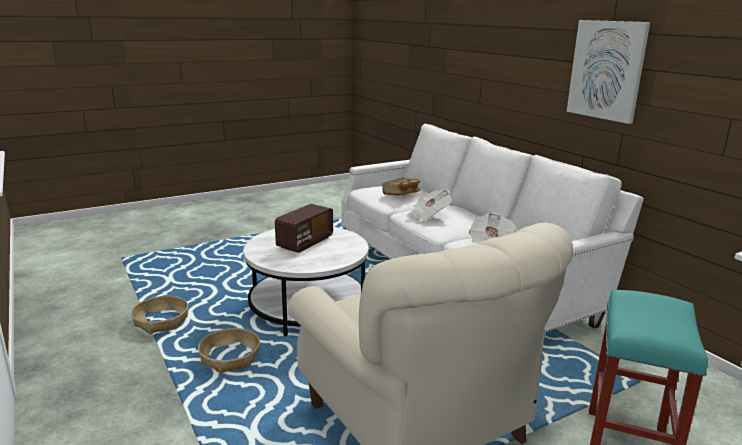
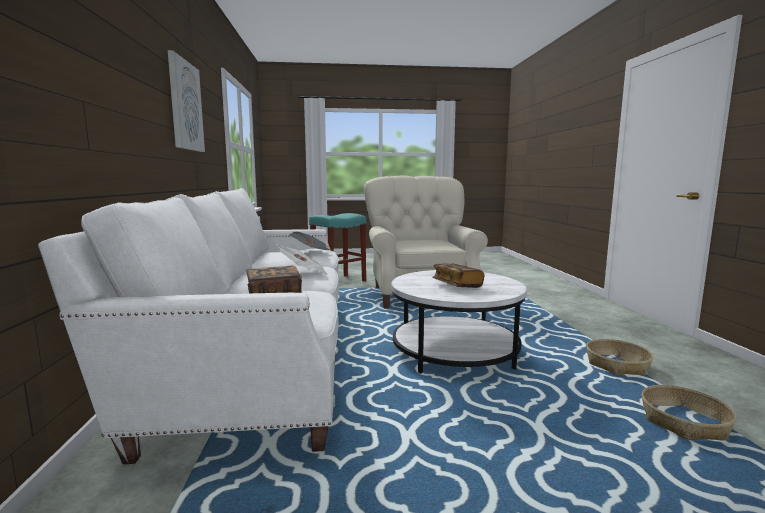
camera: 155 degrees left, 10 degrees down
basket [198,328,260,373] -> basket moved to [641,385,737,441]
radio [275,204,333,253] -> book [432,263,484,288]

